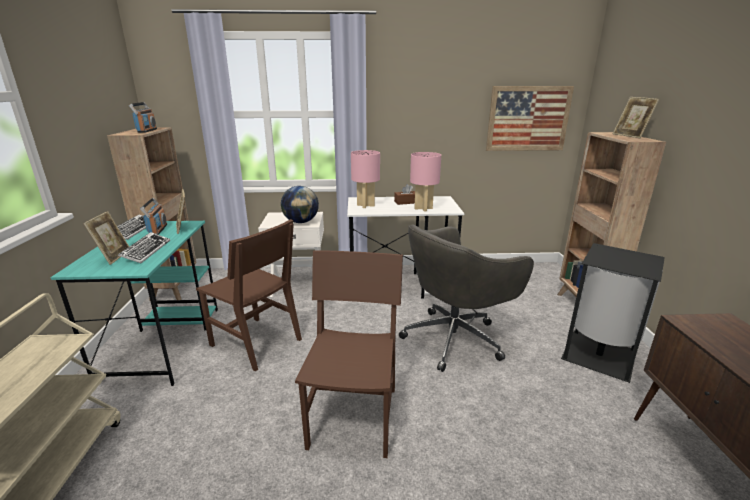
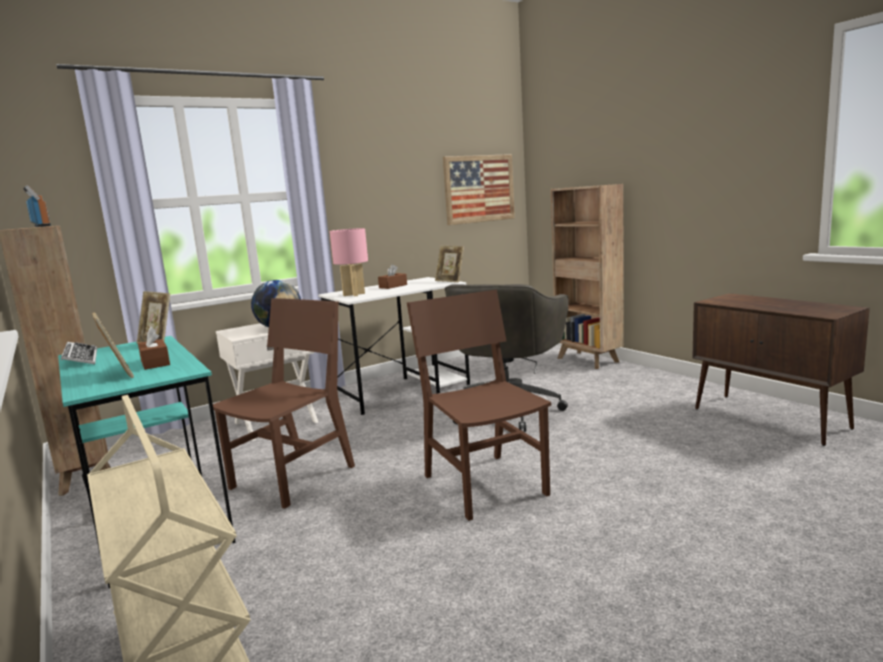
camera: 30 degrees left, 10 degrees down
keyboard [118,232,170,263] -> brown tissue box [138,326,170,370]
radio [140,198,167,235] -> none
brown chair [196,219,302,372] -> brown chair turned 60 degrees counterclockwise [213,298,355,509]
pink table lamp [410,152,441,212] -> none
black trash can [561,243,665,383] -> none
picture frame [613,97,660,138] -> picture frame moved to [435,246,464,282]

